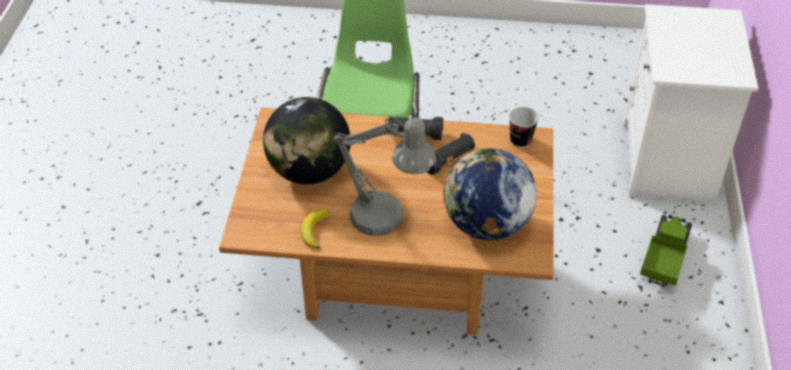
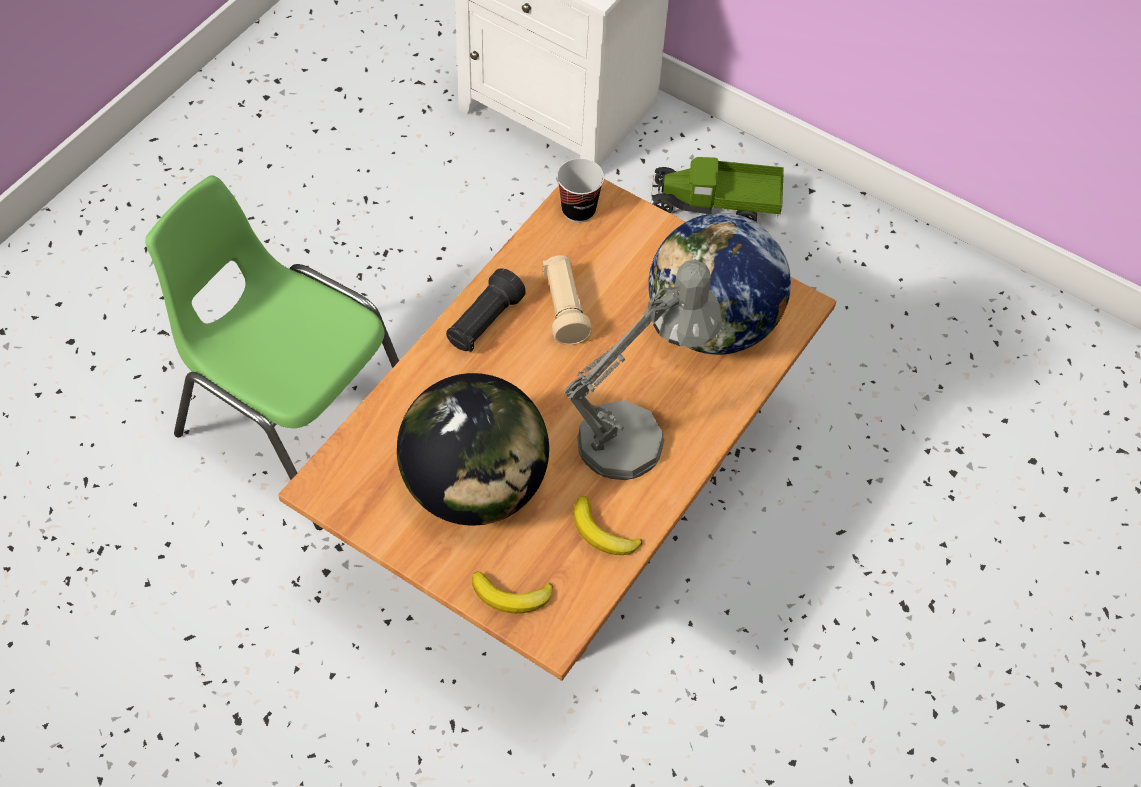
camera: 65 degrees left, 10 degrees up
black flashlight [427,133,475,175] -> beige flashlight [543,255,592,345]
toy truck [640,215,692,287] -> toy truck turned 45 degrees counterclockwise [651,157,784,222]
none -> banana [472,571,553,614]

